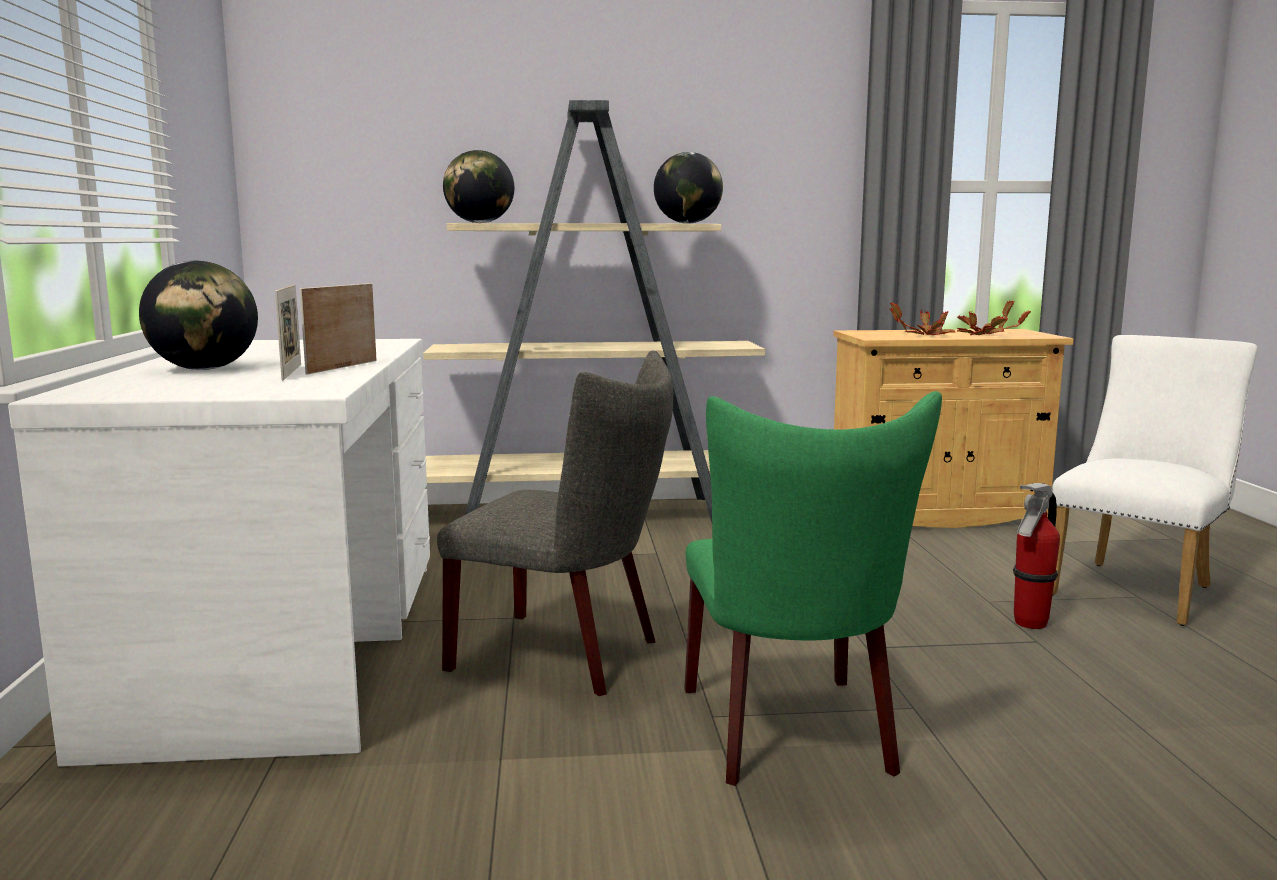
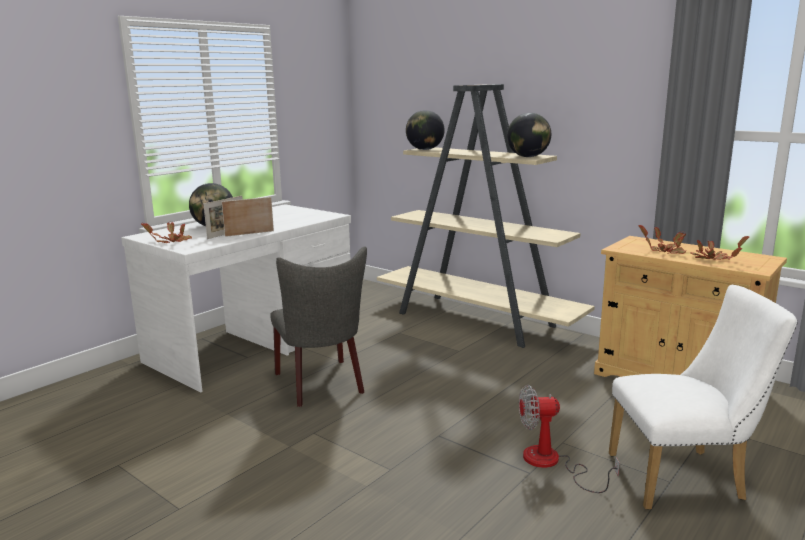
camera: 45 degrees right, 5 degrees up
green chair [684,391,942,786] -> none
fire extinguisher [1013,483,1060,629] -> fan [519,385,620,493]
none -> potted plant [141,221,192,243]

